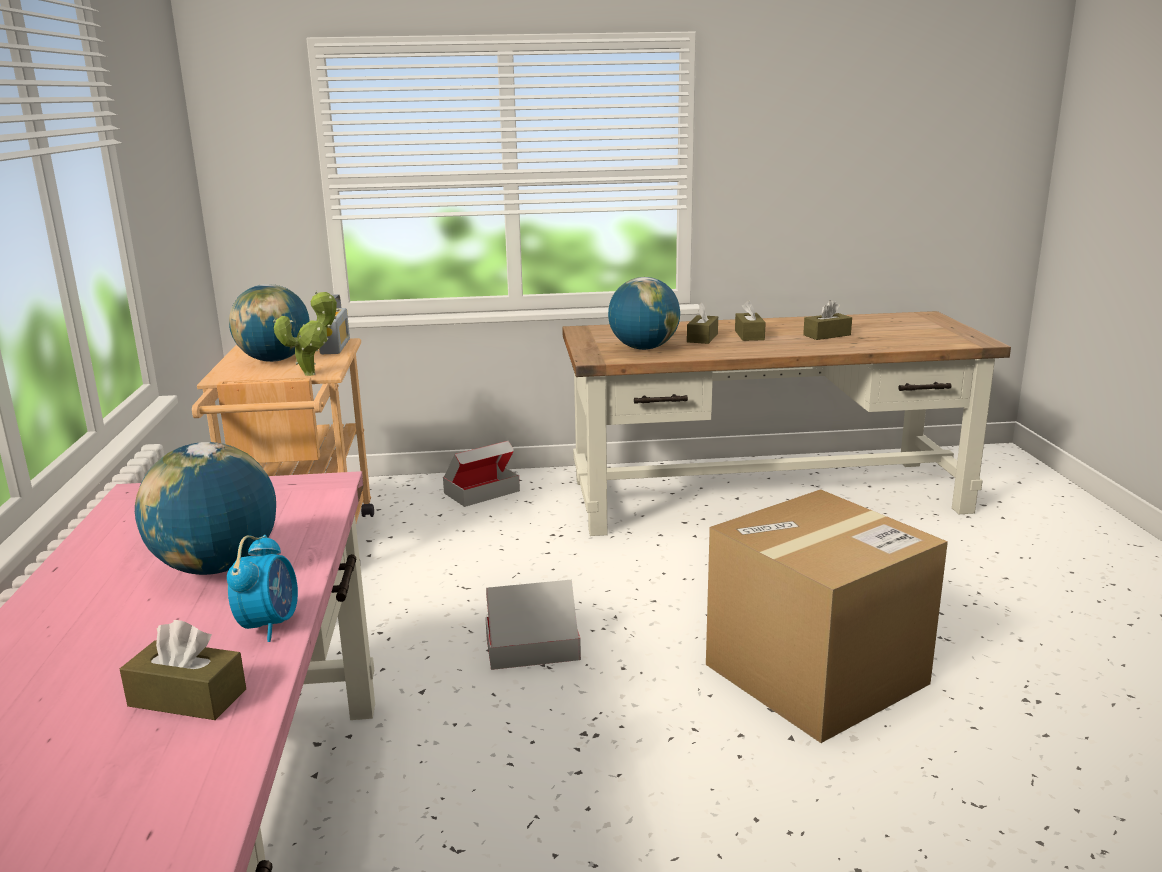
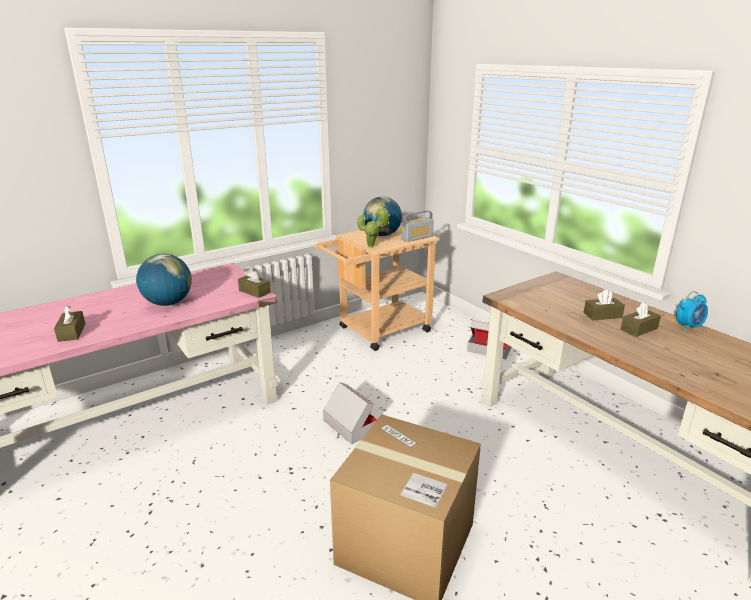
camera: 60 degrees right, 5 degrees up
alarm clock [227,535,298,642] -> alarm clock moved to [676,291,708,331]
globe [608,277,680,350] -> none
brown tissue box [803,300,852,340] -> brown tissue box moved to [238,268,271,298]

